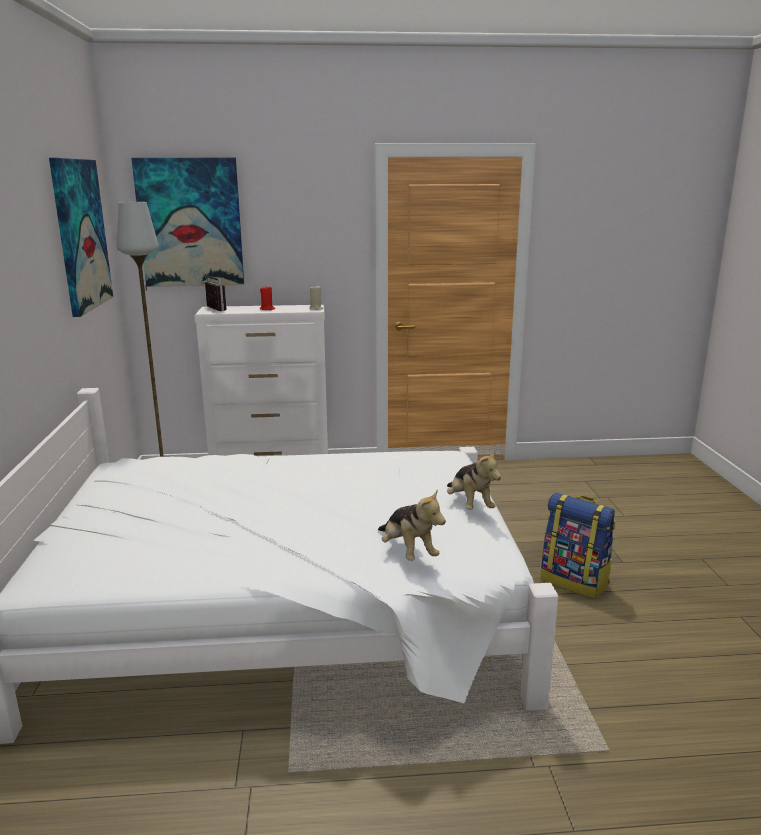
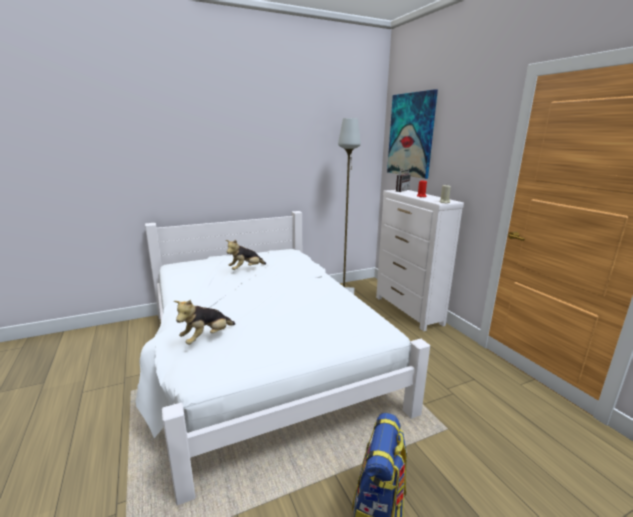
camera: 70 degrees right, 0 degrees up
picture [49,158,113,317] -> none
plush toy [447,450,501,510] -> plush toy moved to [226,240,266,270]

